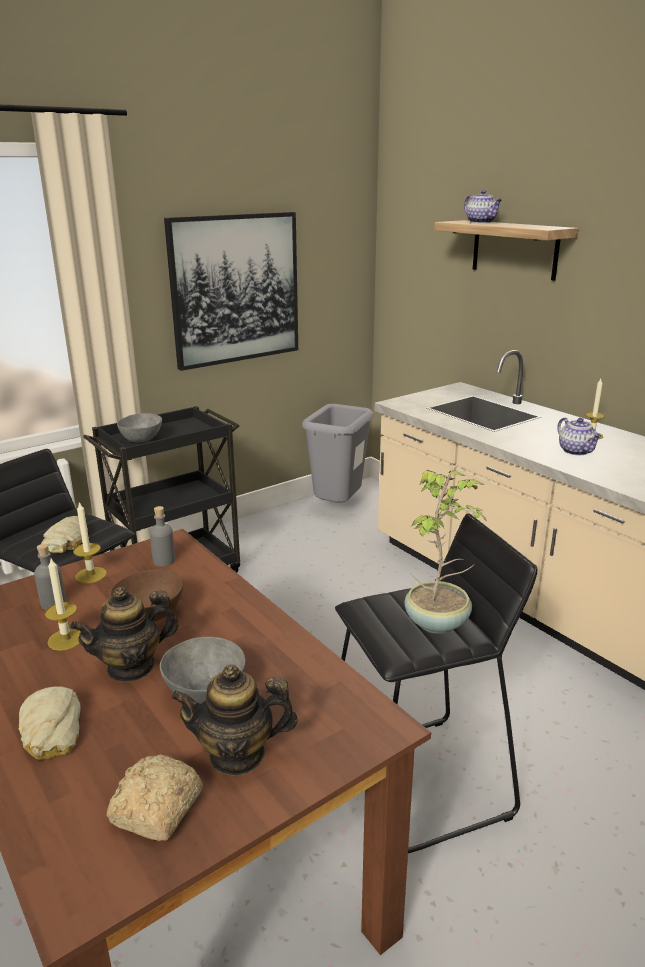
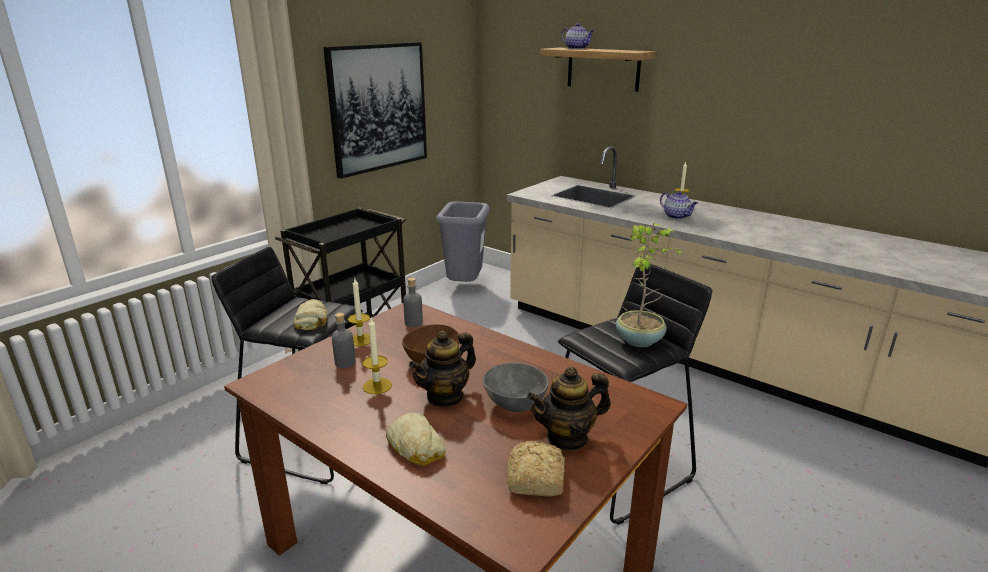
camera: 15 degrees left, 0 degrees up
grey bowl [117,413,162,442] -> none

